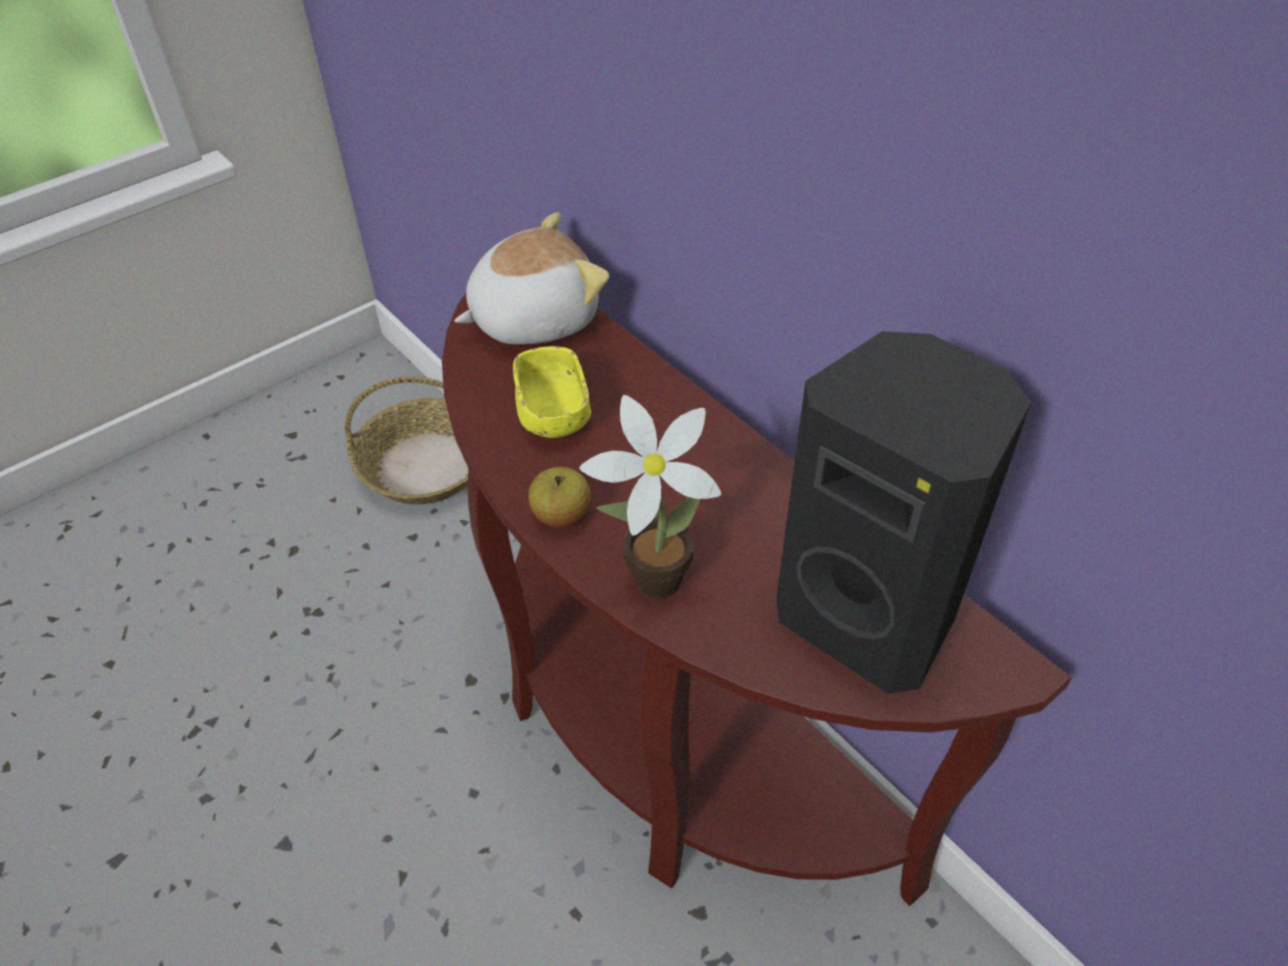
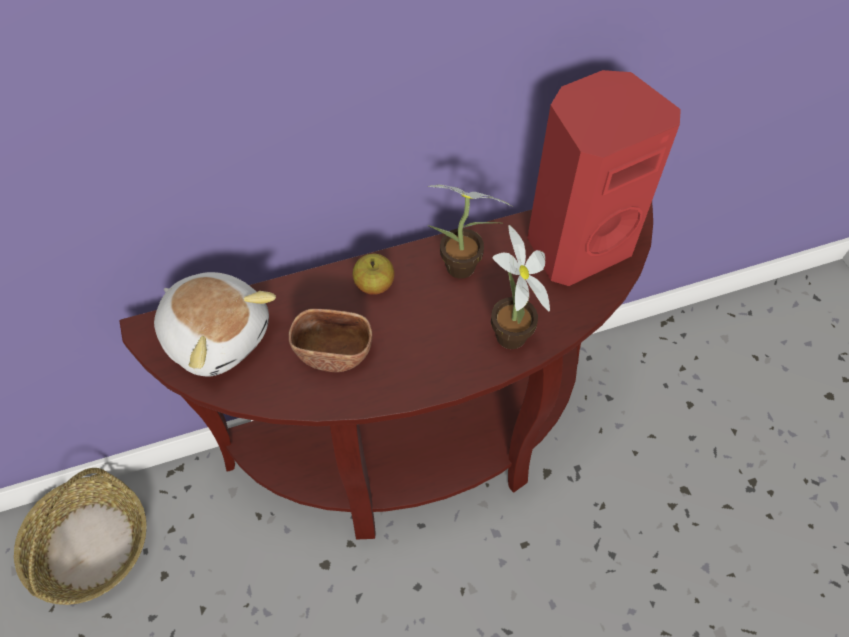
camera: 70 degrees left, 10 degrees up
plush toy [454,212,609,345] -> plush toy turned 135 degrees clockwise [154,272,276,376]
yellow bowl [513,346,591,438] -> brown bowl [289,309,372,372]
apple [528,467,591,527] -> apple moved to [352,254,394,295]
black speaker [776,331,1031,694] -> red speaker [527,70,681,286]
none -> potted plant [427,185,512,279]

